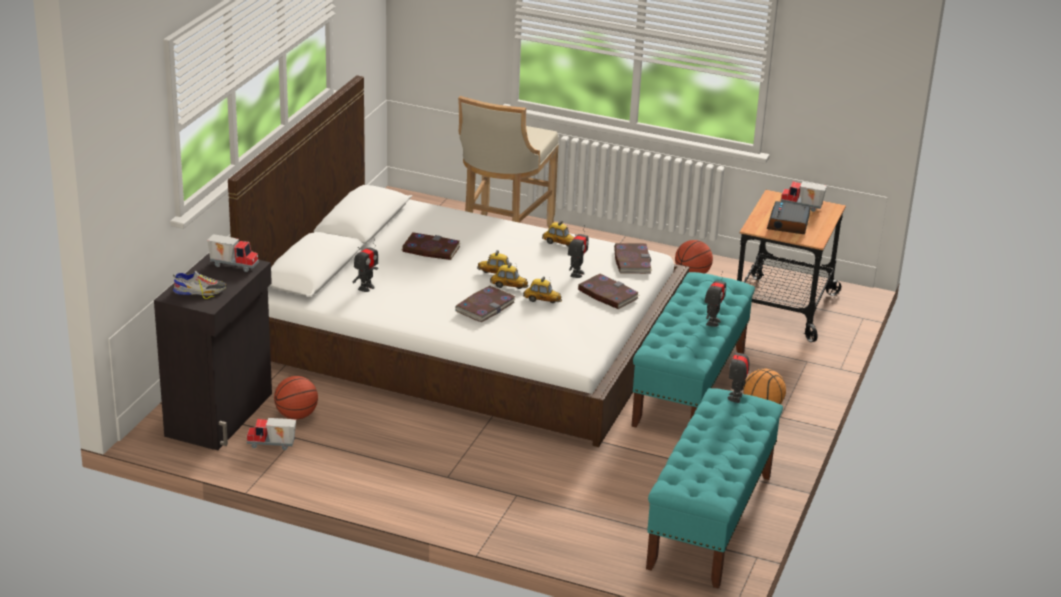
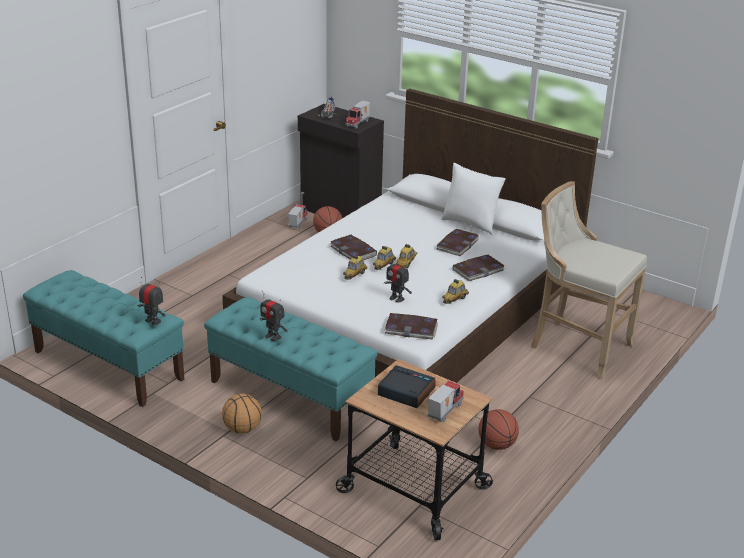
camera: 105 degrees right, 0 degrees up
toy robot [353,239,378,292] -> none
book [578,274,639,309] -> book moved to [452,255,504,281]
none -> white pillow [441,163,506,235]

